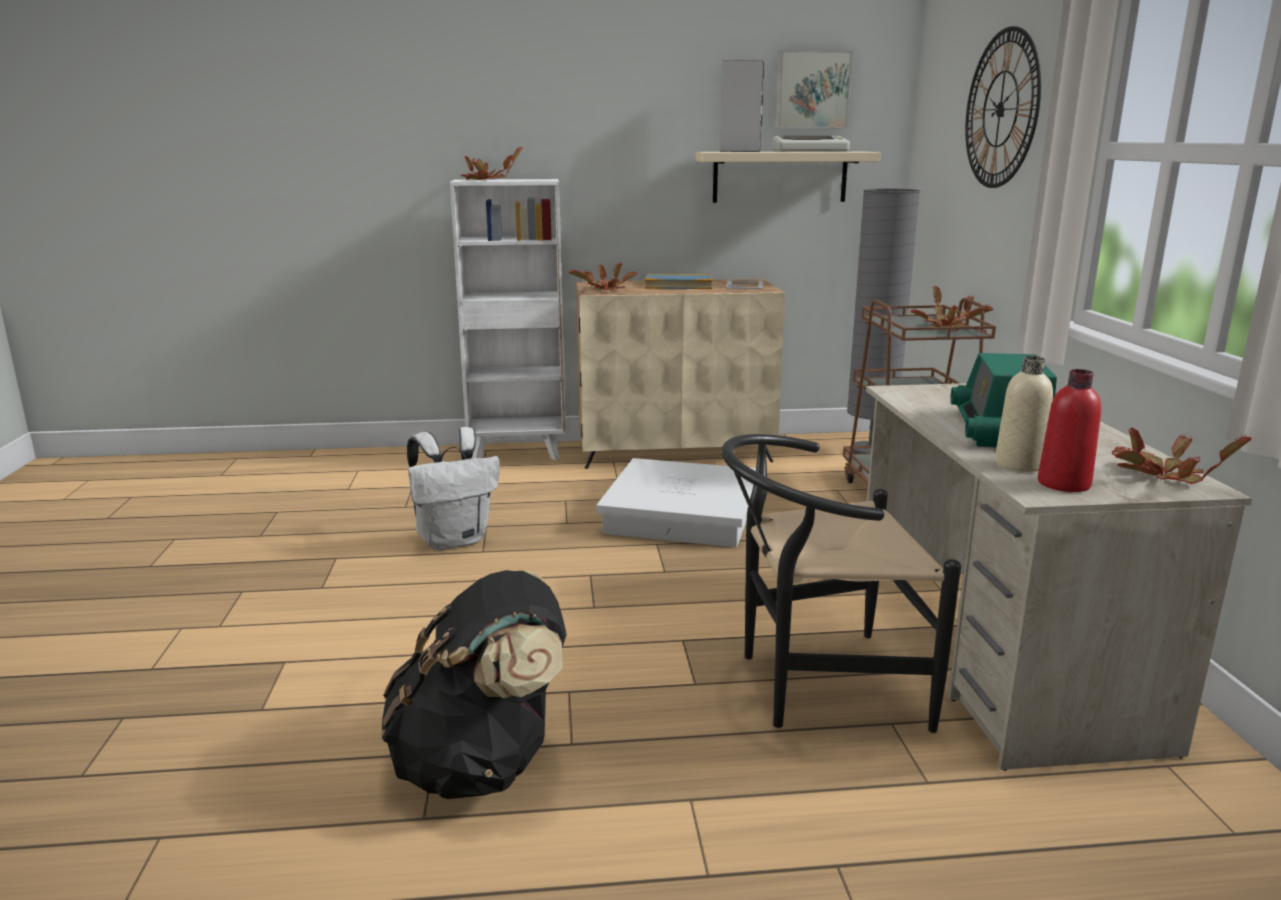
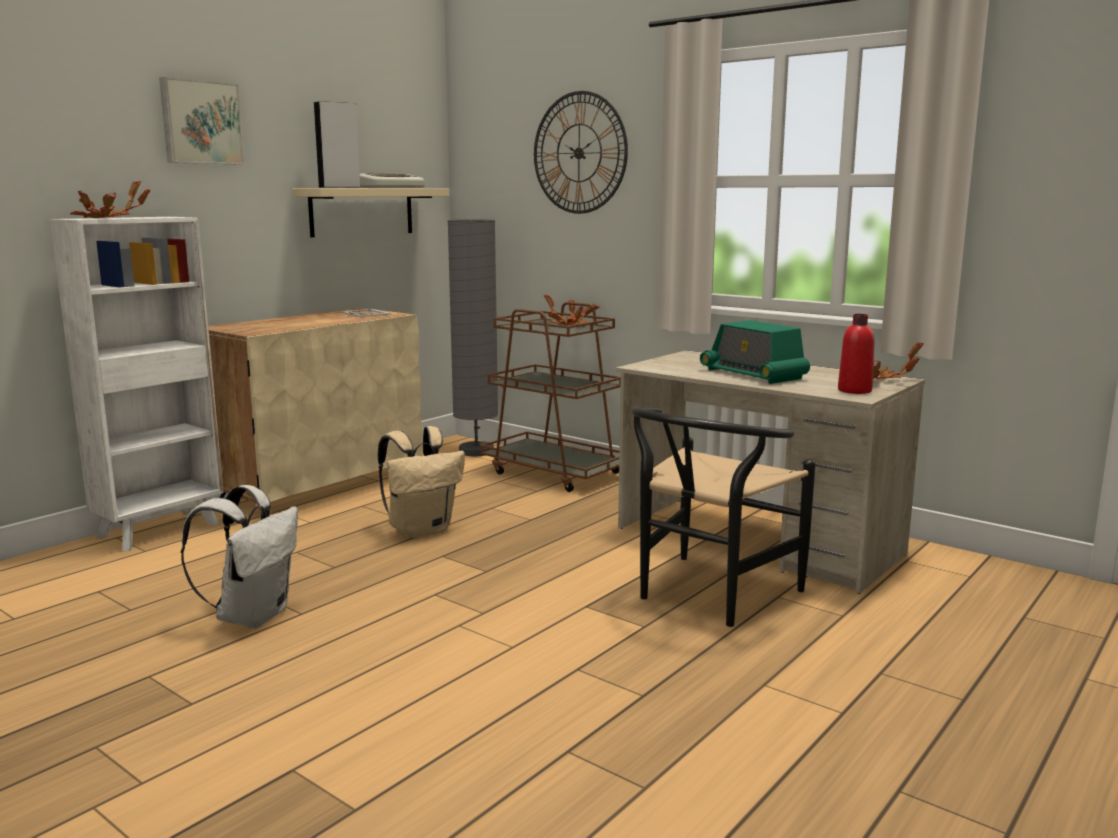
camera: 45 degrees left, 5 degrees down
black backpack [381,570,567,799] -> none
potted plant [569,263,637,290] -> none
white storage box [596,458,756,548] -> beige backpack [378,426,465,538]
book [645,274,712,289] -> none
picture [775,50,853,128] -> picture moved to [159,77,245,165]
beige bottle [995,356,1053,472] -> none

